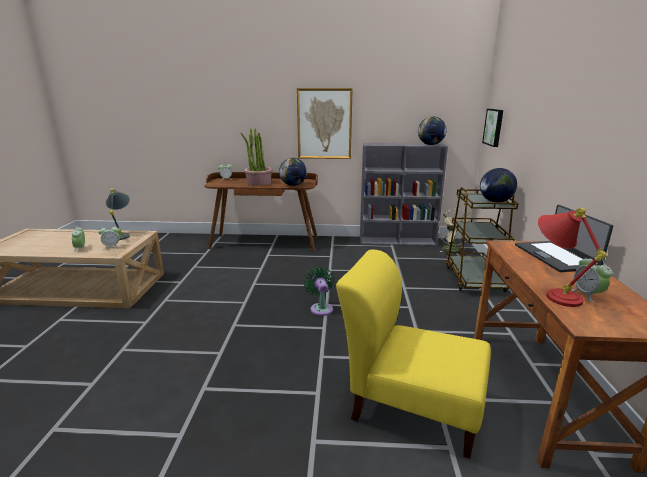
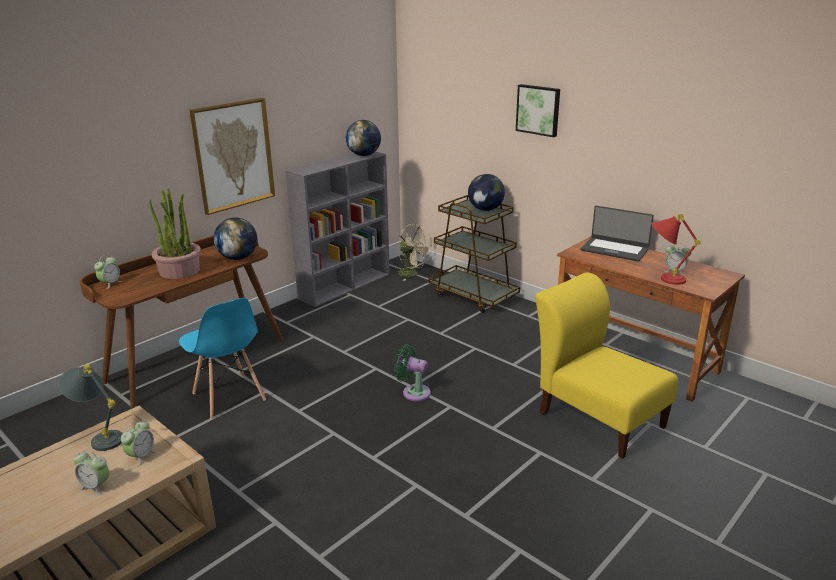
camera: 50 degrees left, 5 degrees up
yellow chair [336,249,491,459] -> yellow chair turned 75 degrees clockwise [535,272,678,459]
picture [482,109,503,147] -> picture moved to [516,84,560,137]
none -> blue chair [179,298,266,420]

